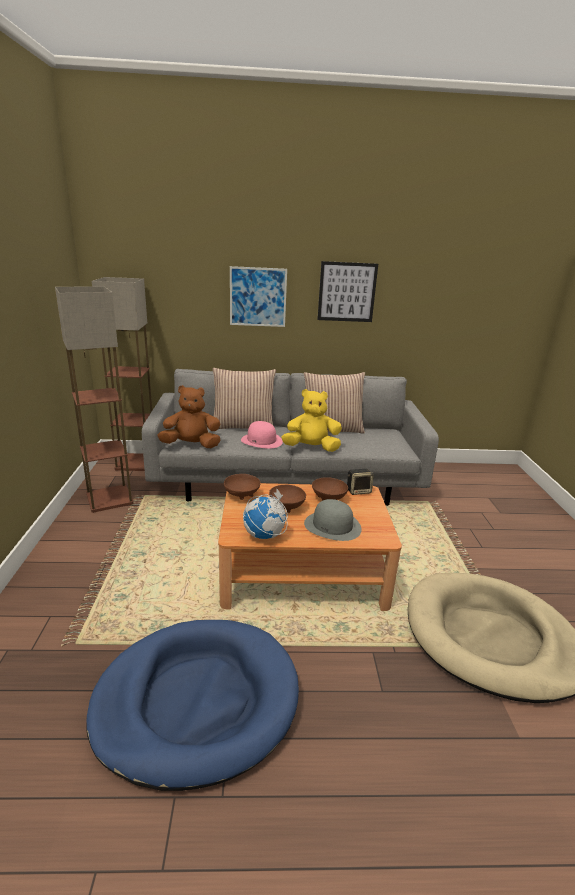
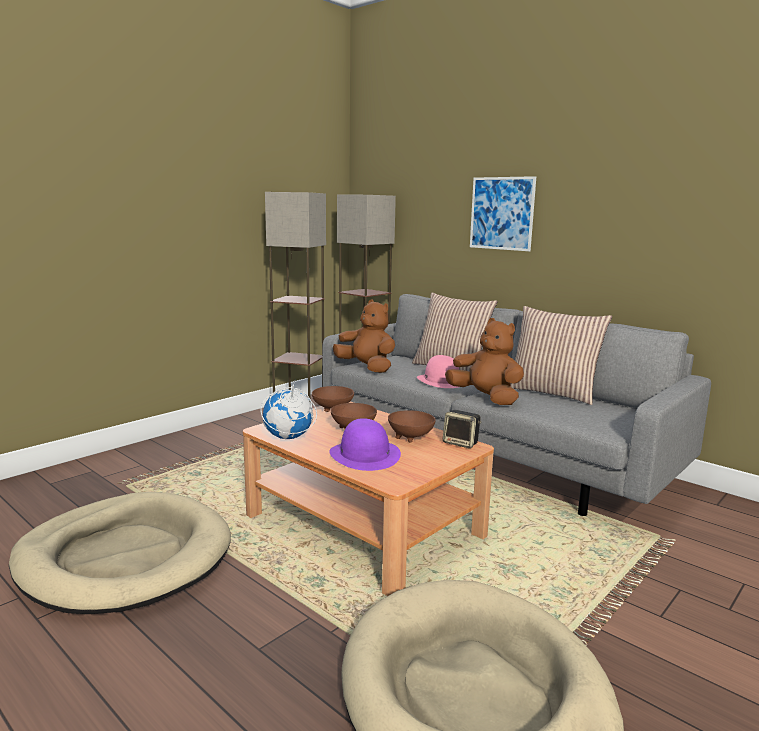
camera: 45 degrees right, 10 degrees down
blue dog bed [86,620,299,791] -> beige dog bed [9,492,231,614]
yellow plush toy [281,389,342,452] -> brown plush toy [445,318,524,405]
grey hat [304,499,362,541] -> purple hat [329,418,401,471]
picture [317,261,378,322] -> none

